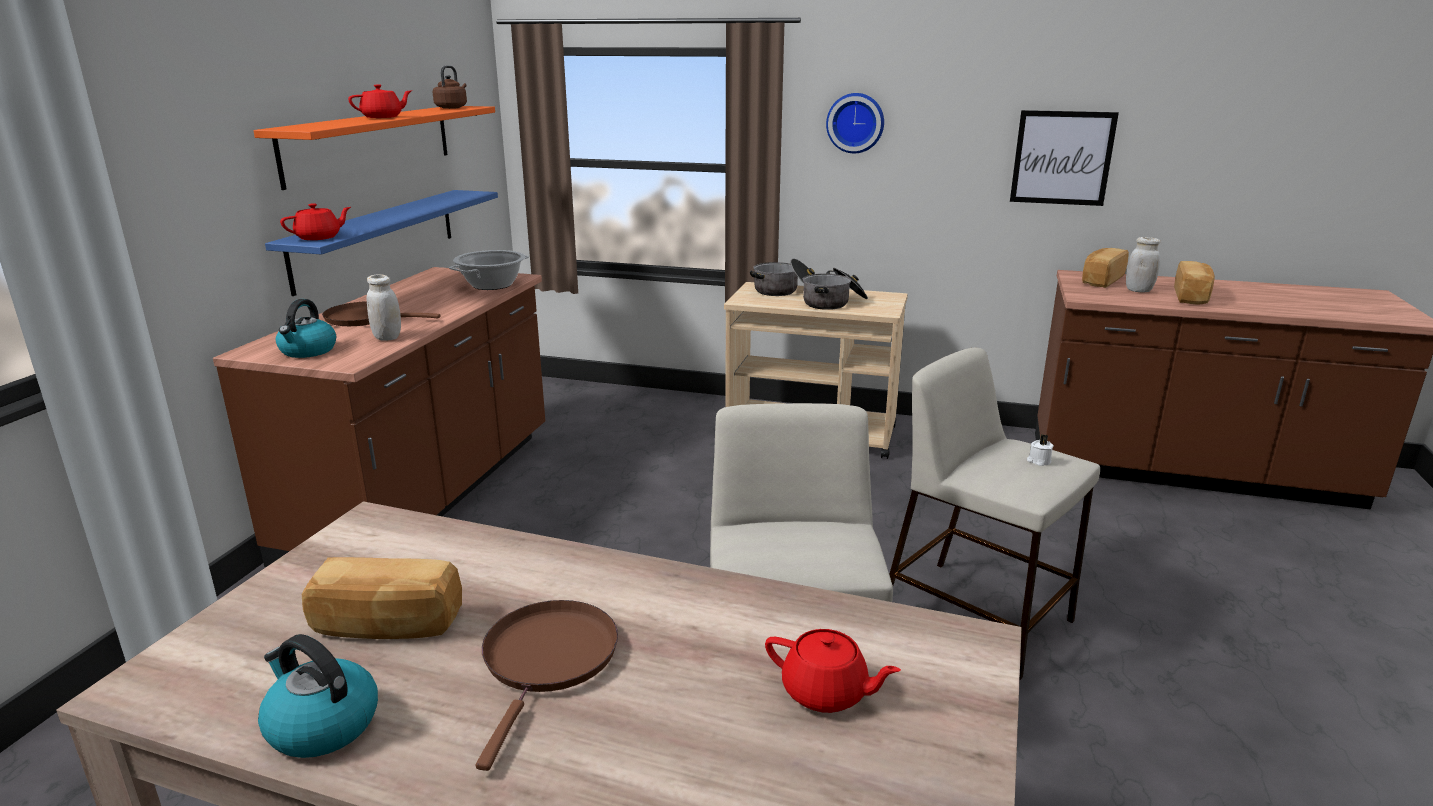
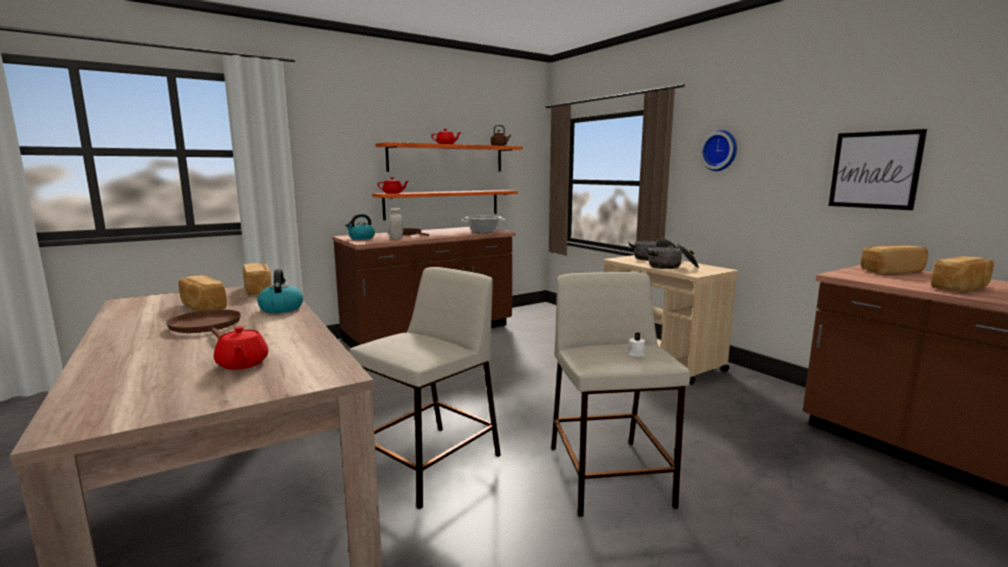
camera: 40 degrees right, 10 degrees down
kettle [258,634,378,758] -> kettle moved to [257,269,303,313]
blue shelf [265,190,498,296] -> orange shelf [372,190,518,220]
brown frying pan [476,600,618,771] -> brown frying pan turned 90 degrees counterclockwise [166,309,241,339]
white jar [1126,237,1160,293] -> none
none -> bread [243,263,272,295]

